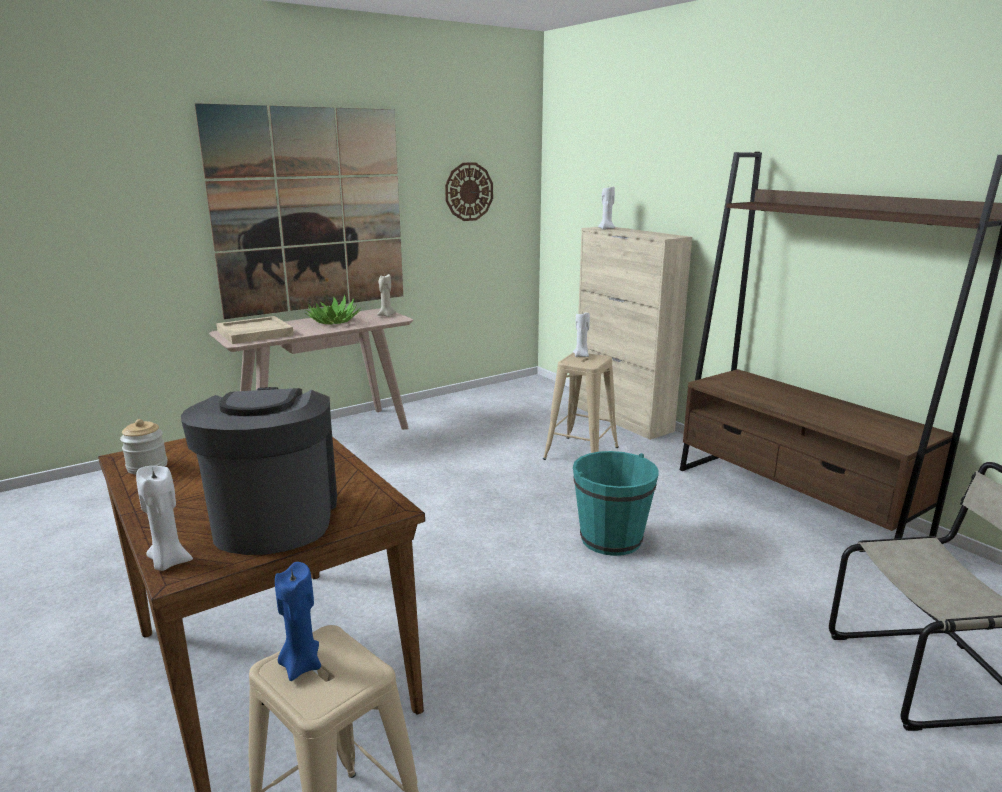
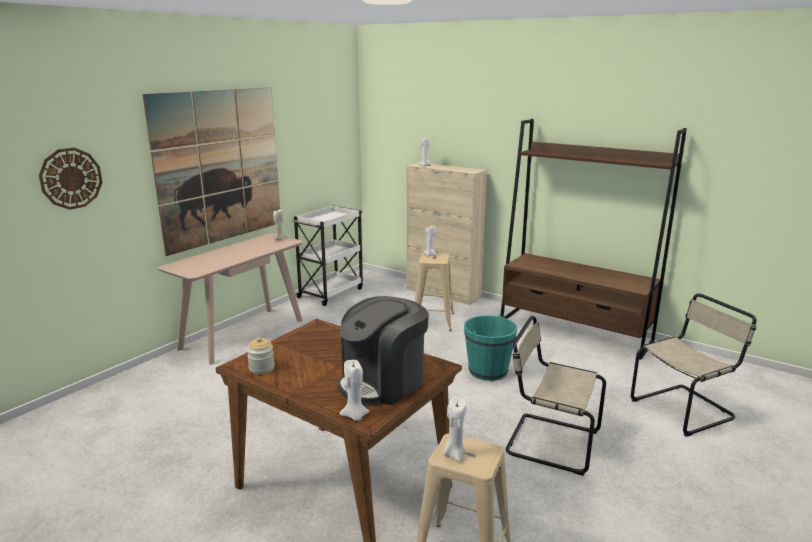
camera: 20 degrees left, 0 degrees up
coffee machine [181,387,337,555] -> coffee machine turned 105 degrees counterclockwise [338,296,429,405]
beige tray [216,316,294,344] -> none
blue candle [275,562,321,681] -> white candle [444,397,466,461]
potted plant [305,295,361,325] -> none
wall clock [445,162,493,221] -> wall clock moved to [39,148,102,210]
none -> white cart [292,205,363,306]
none -> beige chair [506,316,606,476]

